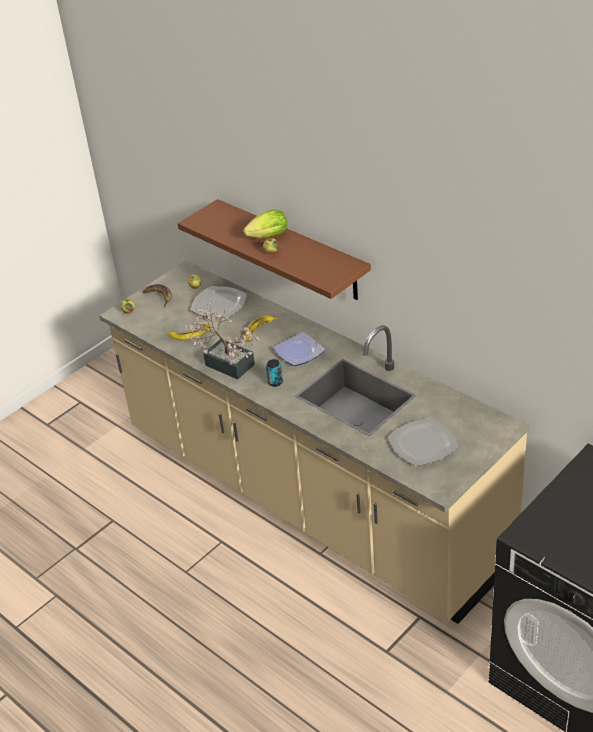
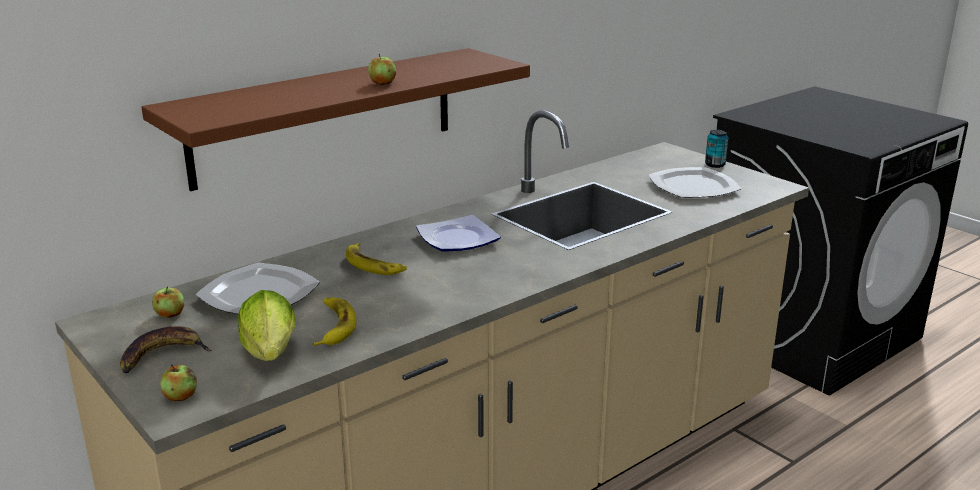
camera: 85 degrees left, 15 degrees down
potted plant [185,301,261,379] -> none
lettuce [243,209,287,238] -> lettuce moved to [238,290,296,361]
can [266,359,283,387] -> can moved to [705,130,728,168]

